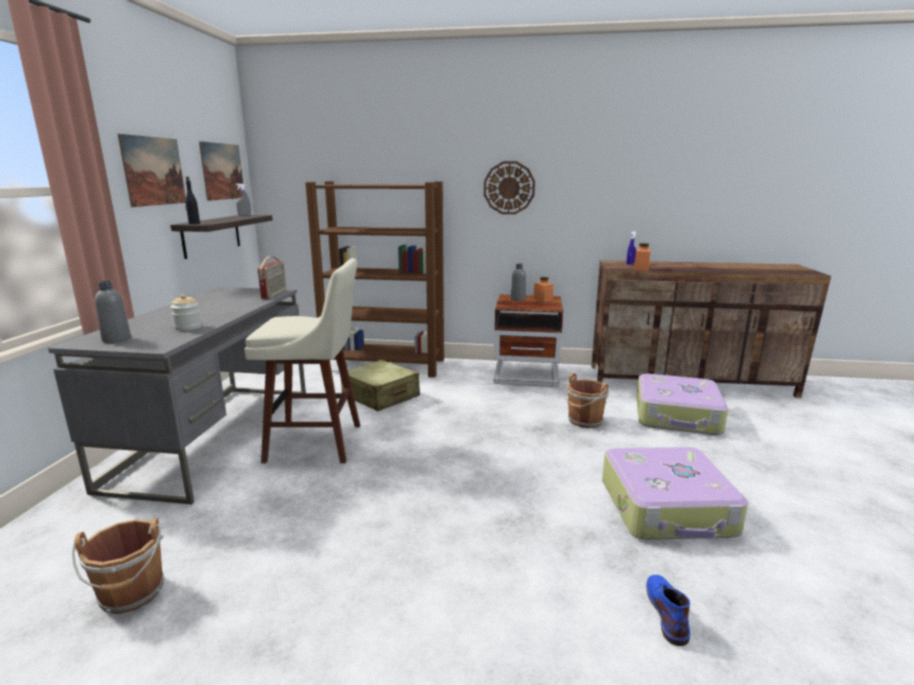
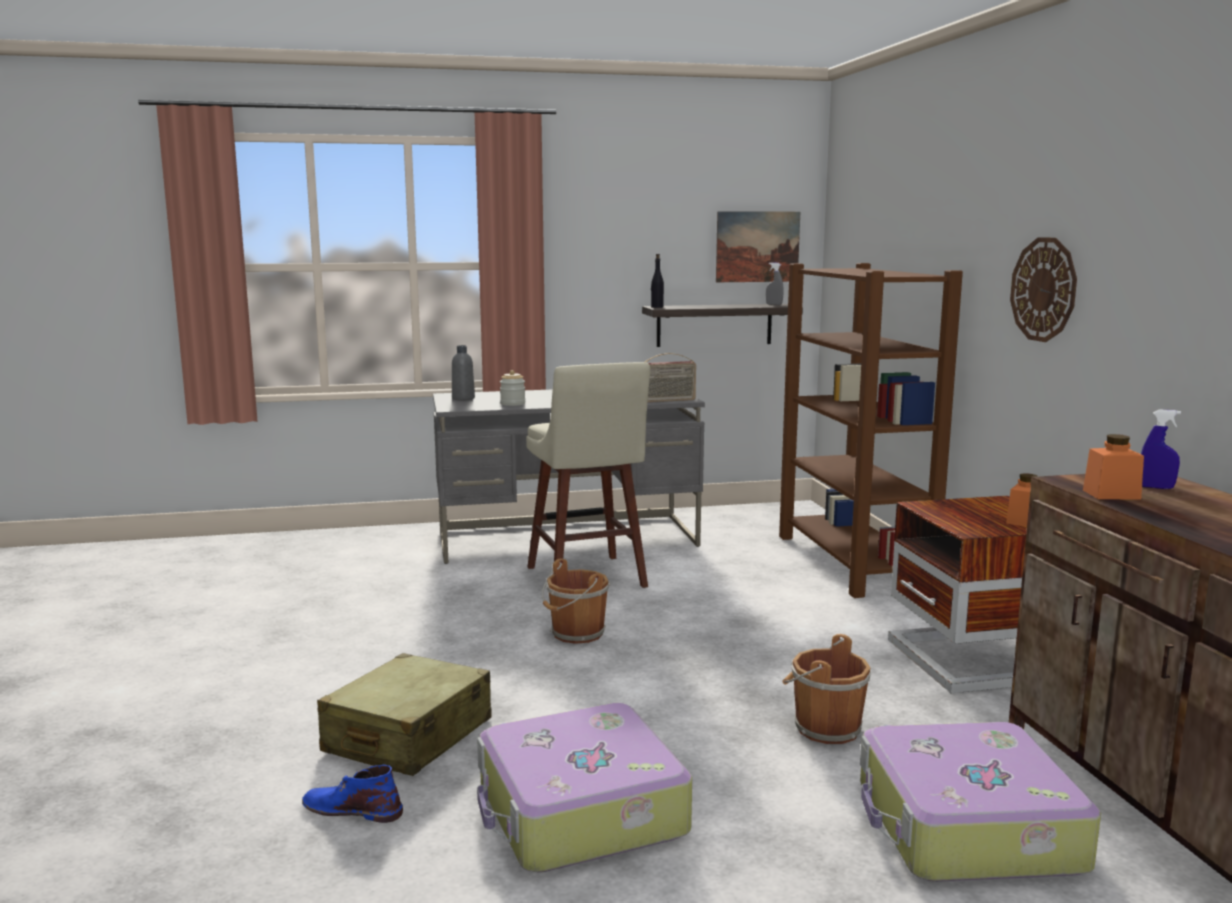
camera: 70 degrees right, 5 degrees down
brown bucket [72,518,164,614] -> brown bucket moved to [542,558,611,644]
picture [118,134,186,207] -> none
beige suitcase [340,360,420,411] -> beige suitcase moved to [317,653,492,776]
grey bottle [511,264,526,301] -> none
blue boot [646,575,690,646] -> blue boot turned 150 degrees counterclockwise [302,765,403,823]

